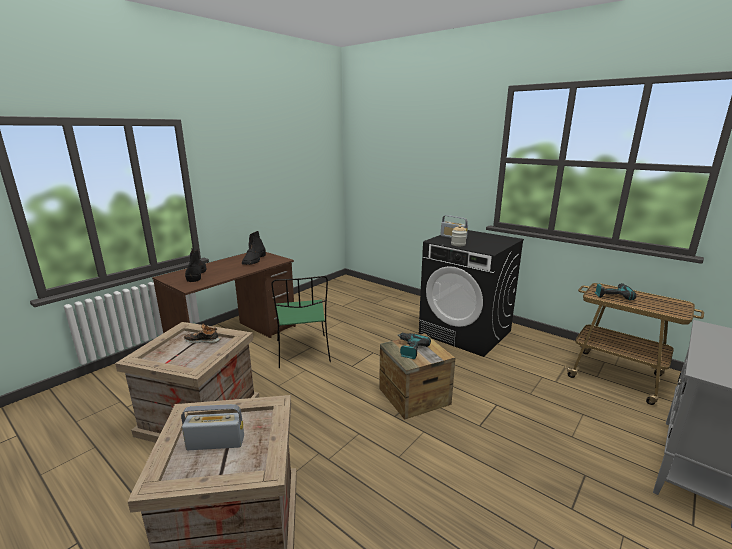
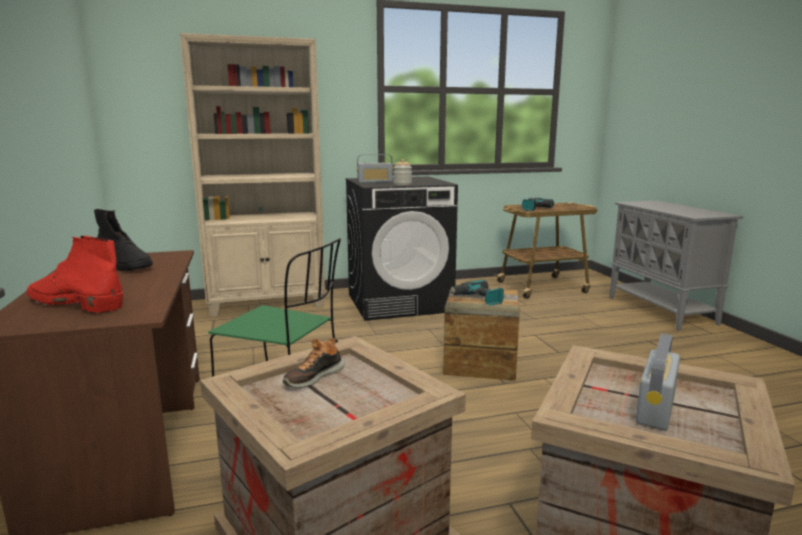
camera: 55 degrees left, 5 degrees down
black boot [185,248,206,282] -> red boot [27,236,123,313]
none -> beige bookcase [180,33,325,317]

